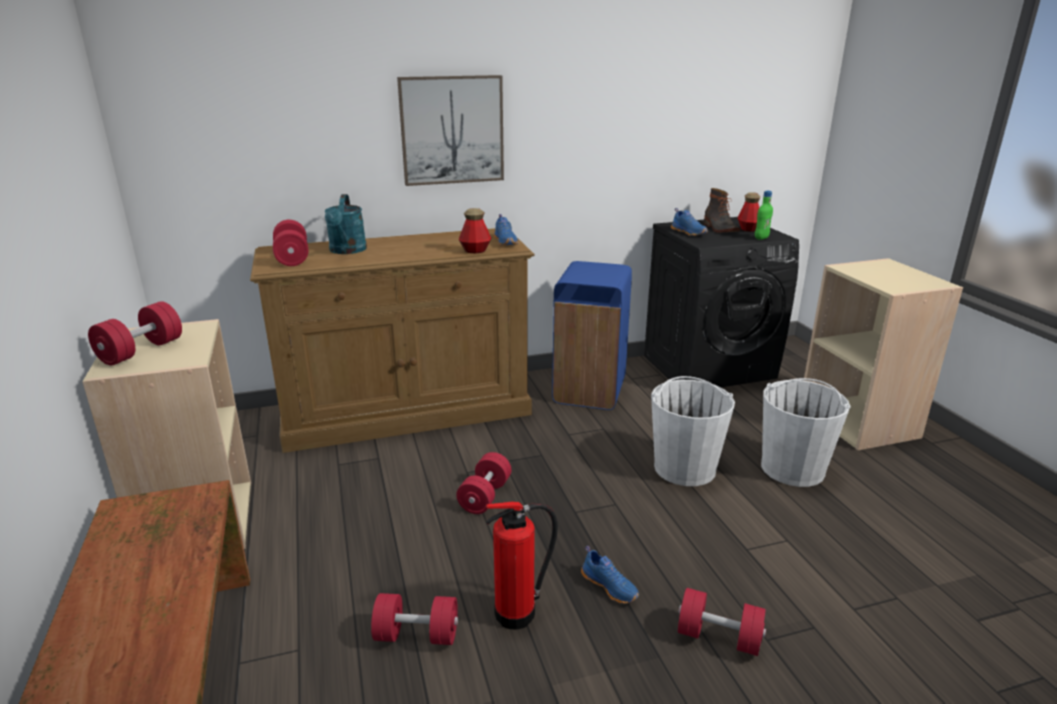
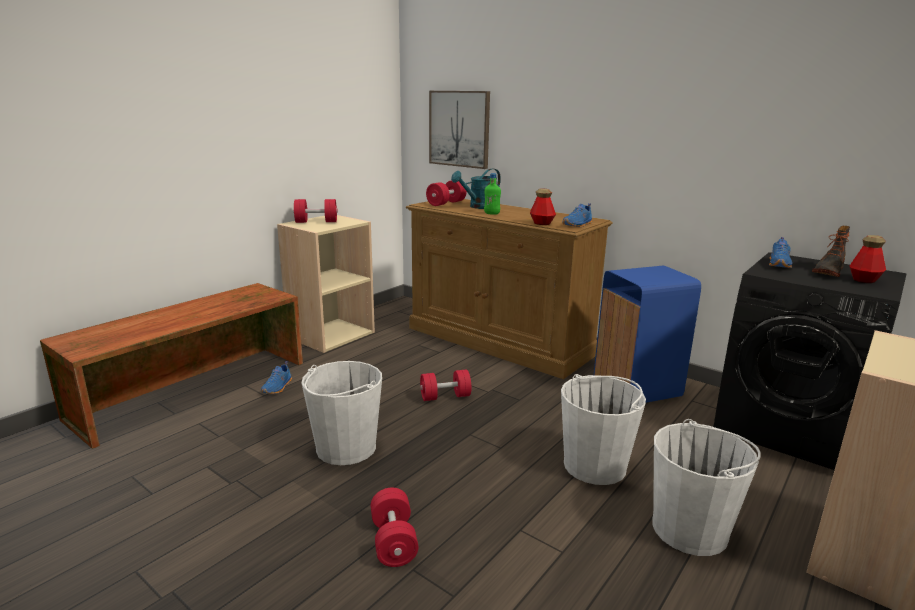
camera: 55 degrees right, 5 degrees down
red dumbbell [371,593,458,645] -> none
picture [397,75,504,186] -> picture moved to [429,91,490,169]
fire extinguisher [486,502,558,630] -> white bucket [301,361,382,465]
blue shoe [581,546,639,604] -> blue shoe moved to [261,361,292,394]
green bottle [755,191,773,240] -> green bottle moved to [484,173,501,215]

